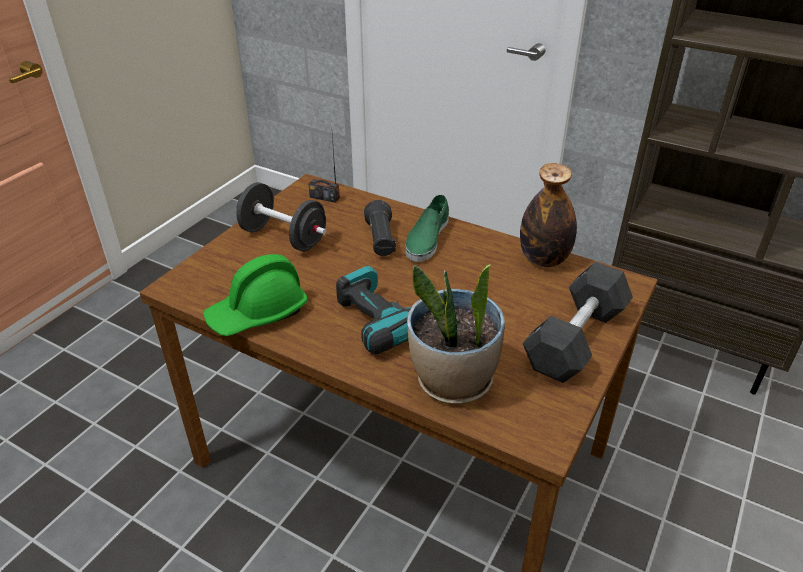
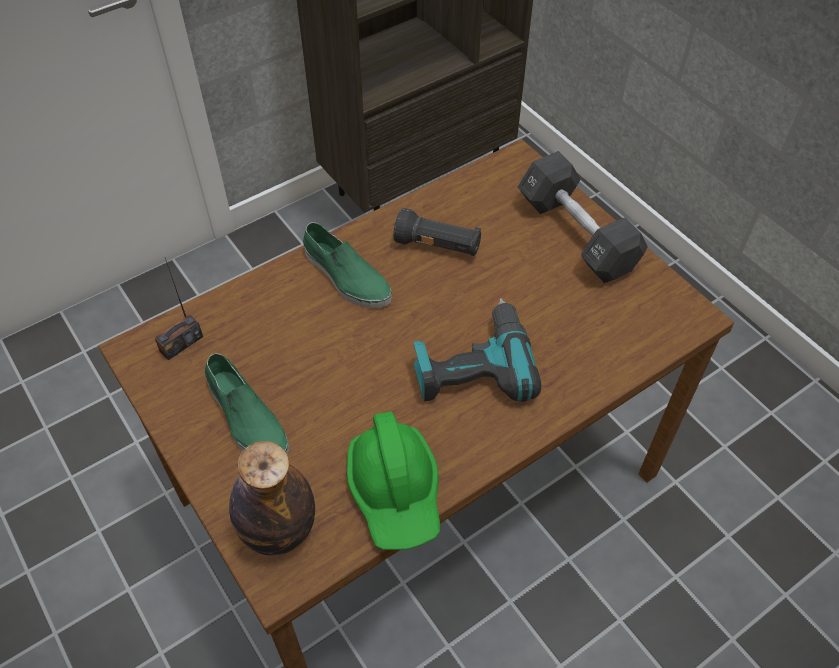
camera: 65 degrees left, 15 degrees up
black dumbbell [236,182,327,251] -> green shoe [205,353,290,455]
black flashlight [364,200,396,256] -> black flashlight moved to [393,208,481,256]
potted plant [407,264,505,404] -> none
bottle [520,163,577,267] -> bottle moved to [229,441,315,556]

